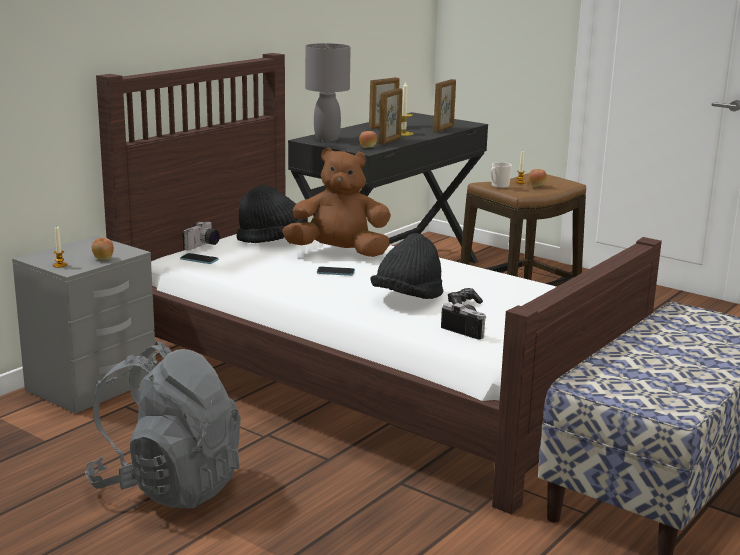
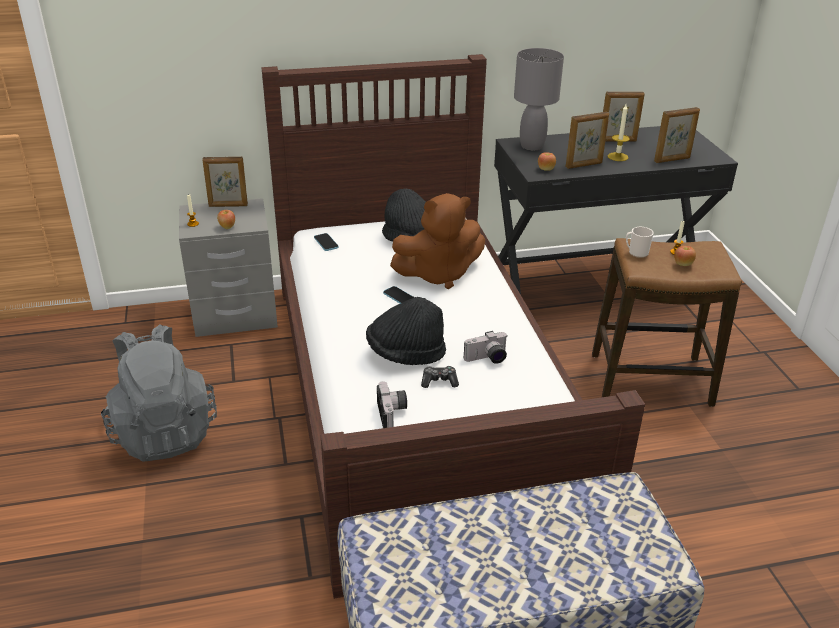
camera: 40 degrees right, 15 degrees up
camera [182,221,220,250] -> camera moved to [464,331,508,364]
brown plush toy [282,148,391,257] -> brown plush toy turned 120 degrees clockwise [390,193,485,289]
none -> picture frame [202,157,248,207]

